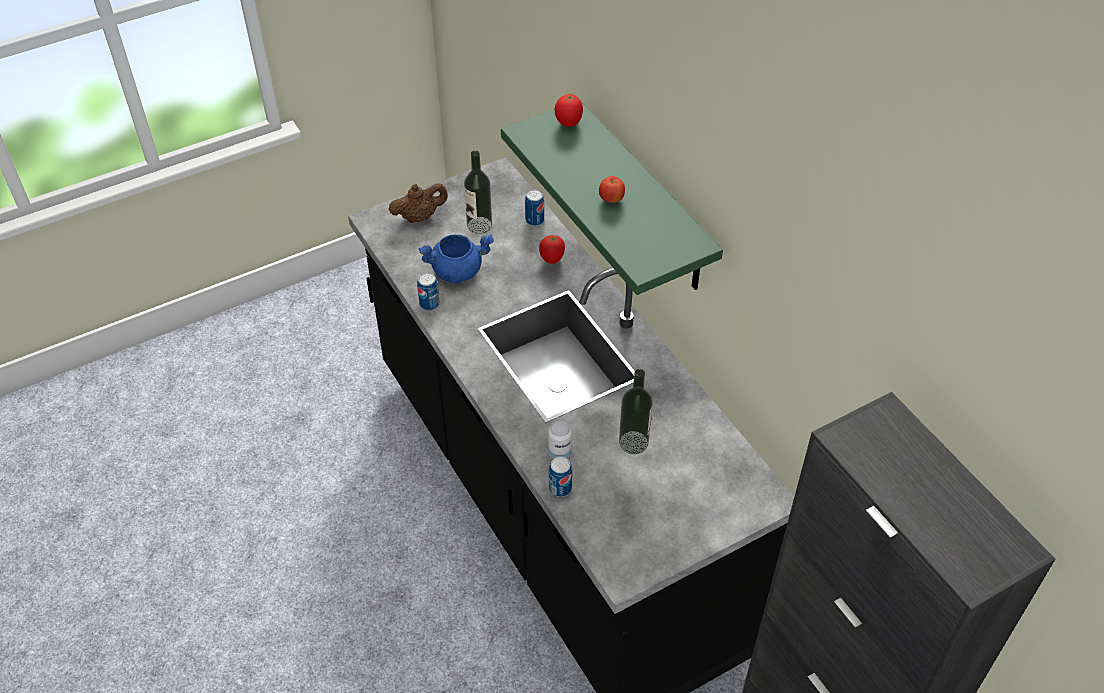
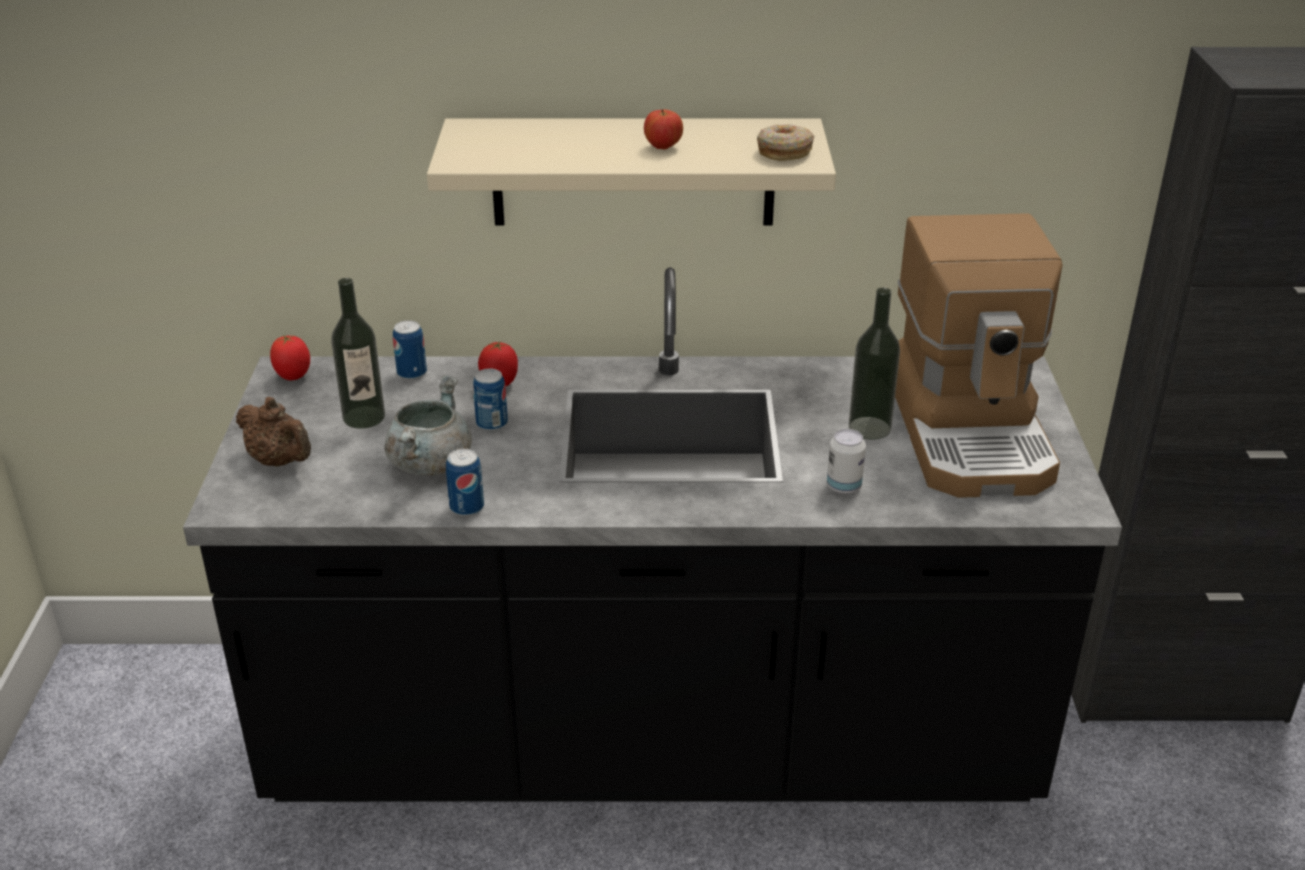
camera: 60 degrees left, 15 degrees down
brown teapot [389,183,448,223] -> brown teapot turned 120 degrees clockwise [236,397,311,467]
blue cooking pot [419,234,494,283] -> grey cooking pot [385,375,472,476]
green shelf [501,103,723,295] -> beige shelf [427,119,836,225]
can [549,457,572,497] -> can moved to [473,369,508,431]
tomato [555,94,583,127] -> tomato moved to [270,335,310,380]
none -> donut [757,124,815,161]
none -> coffee machine [895,213,1062,498]

